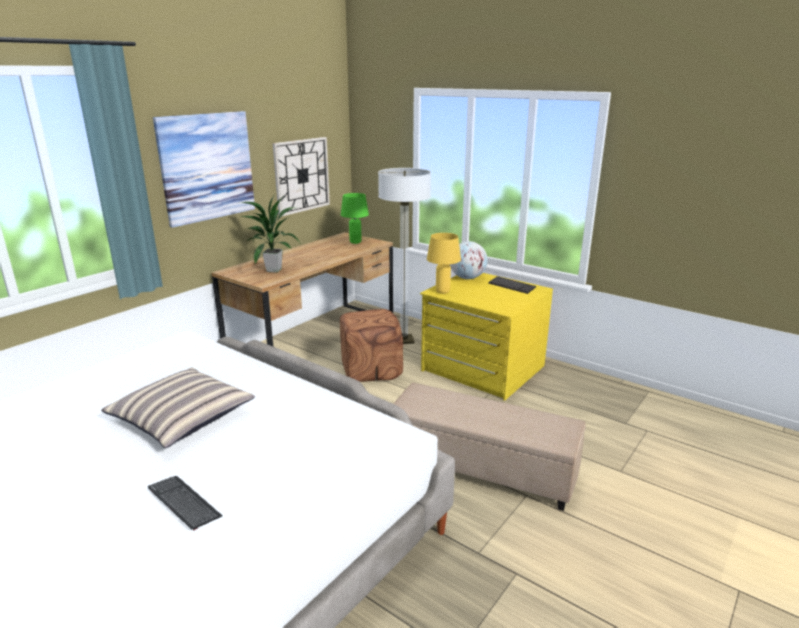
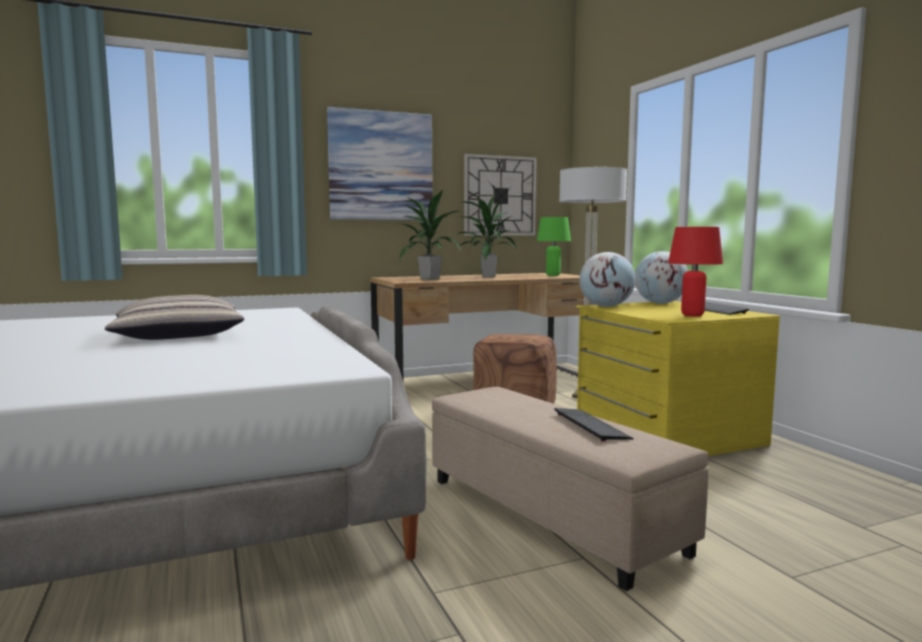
camera: 30 degrees right, 15 degrees down
keyboard [148,476,223,530] -> keyboard moved to [554,408,634,442]
yellow table lamp [427,233,461,294] -> globe [580,252,635,307]
none -> potted plant [458,194,517,277]
none -> red table lamp [668,227,723,317]

